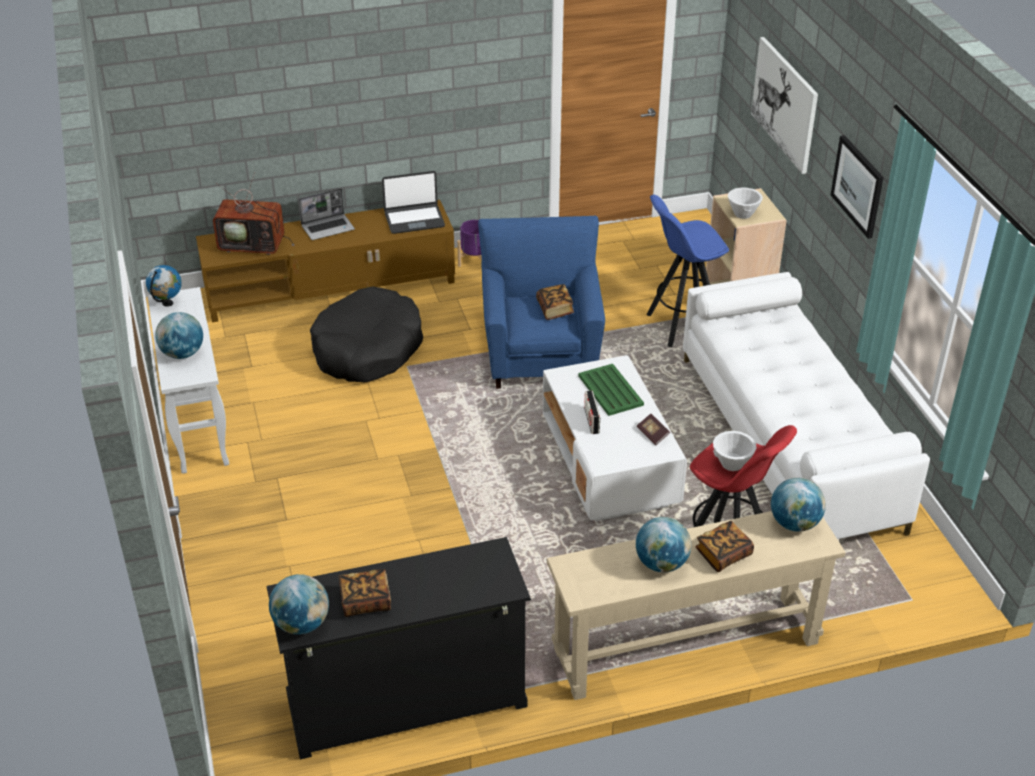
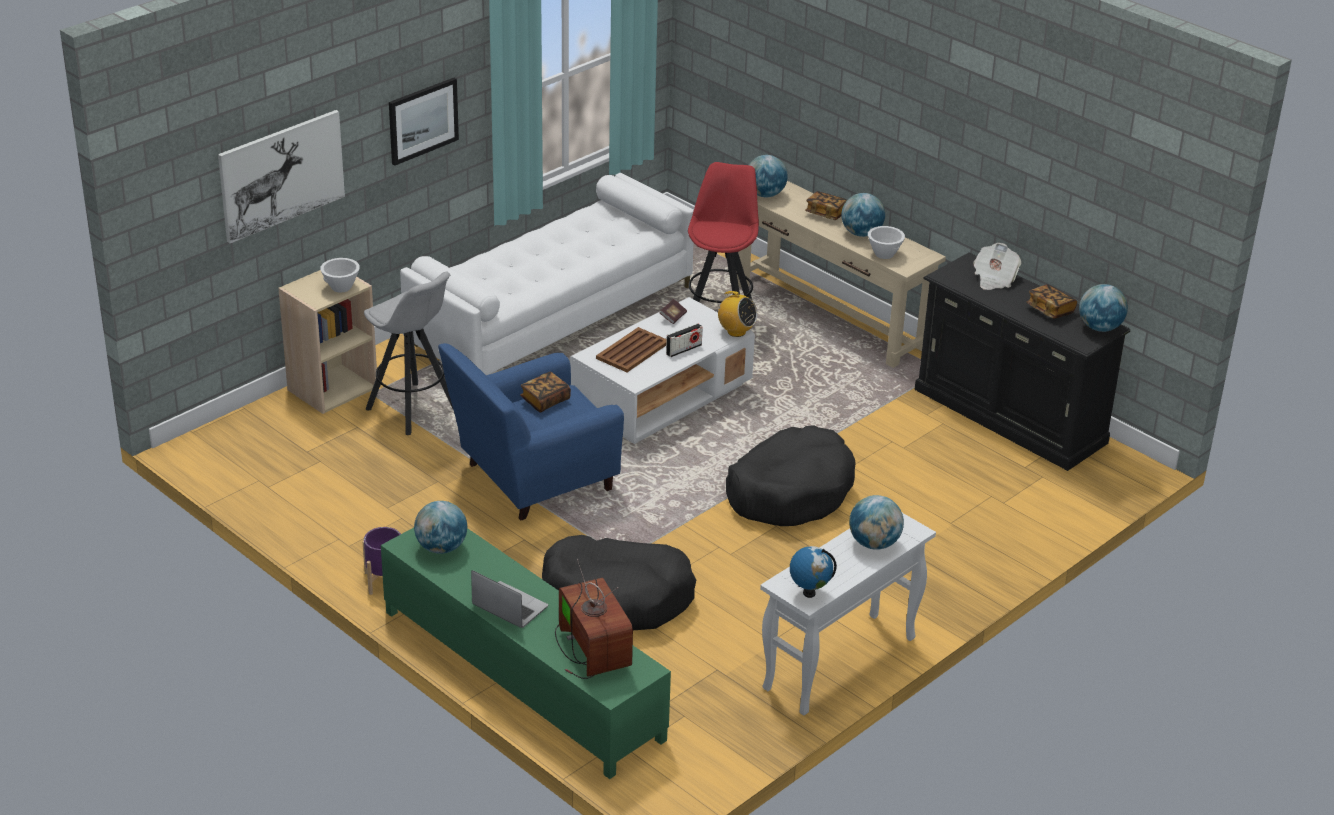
camera: 120 degrees left, 5 degrees down
brown tv stand [196,200,455,323] -> green tv stand [381,528,671,779]
laptop [382,171,445,234] -> globe [414,501,467,554]
green tray [578,364,644,416] -> brown tray [596,327,667,372]
blue stool [646,195,729,347] -> grey stool [364,272,453,435]
white bowl [713,431,757,471] -> white bowl moved to [868,226,905,259]
none -> radio [717,291,757,337]
none -> black dog bed [726,425,856,526]
none -> newspaper [973,243,1021,290]

